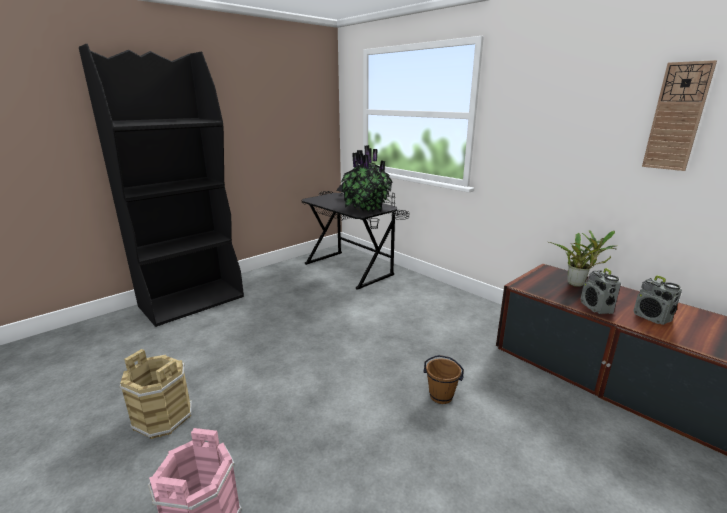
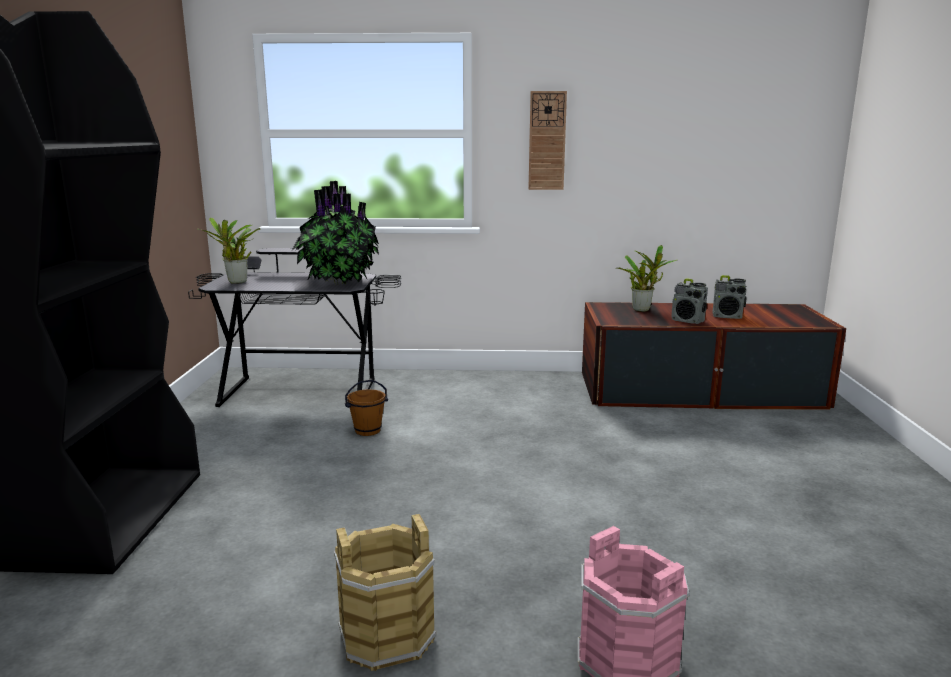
camera: 45 degrees left, 5 degrees down
brown bucket [423,355,464,404] -> brown bucket moved to [345,380,388,436]
wall clock [642,60,717,171] -> wall clock moved to [529,91,567,190]
none -> potted plant [197,218,260,284]

